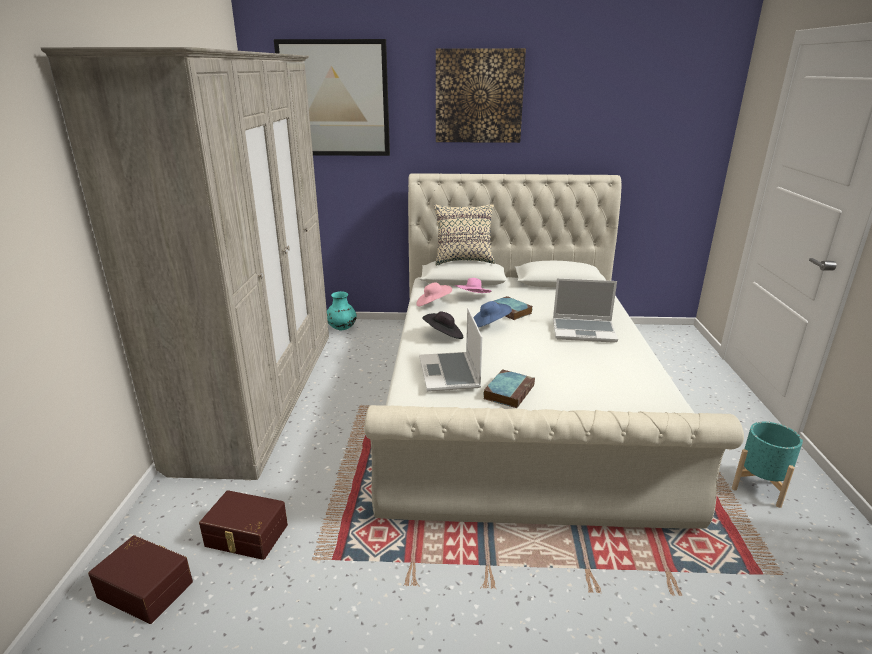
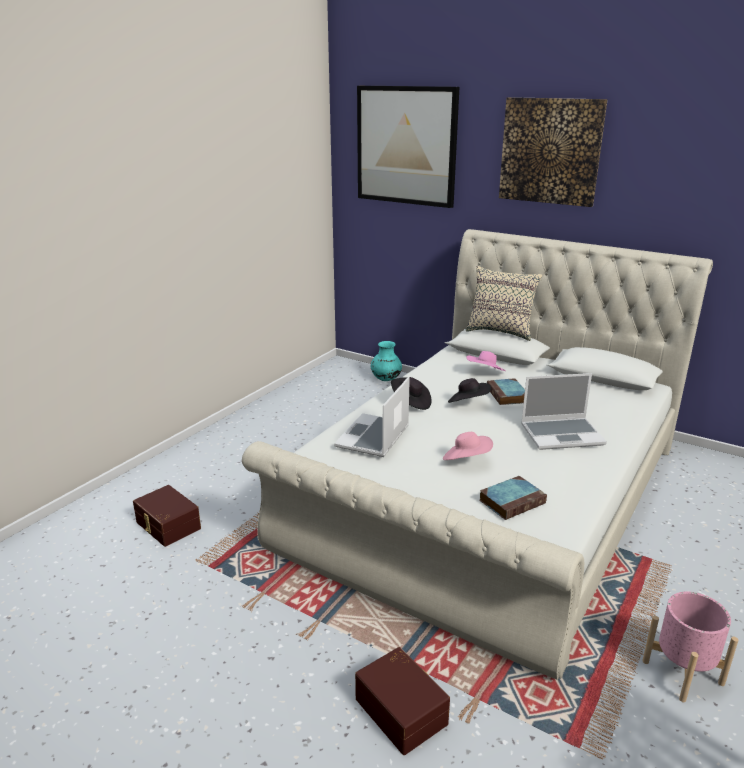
camera: 30 degrees right, 0 degrees up
beige wardrobe [40,47,329,480] -> none
brown storage box [88,535,193,624] -> brown storage box moved to [355,647,450,755]
pink hat [416,282,452,306] -> pink hat moved to [443,432,493,460]
blue hat [473,301,512,327] -> black hat [448,378,491,403]
book [483,369,535,408] -> book moved to [479,476,547,520]
laptop [553,278,618,343] -> laptop turned 45 degrees counterclockwise [521,373,607,450]
turquoise planter [732,422,803,508] -> pink planter [642,592,738,702]

